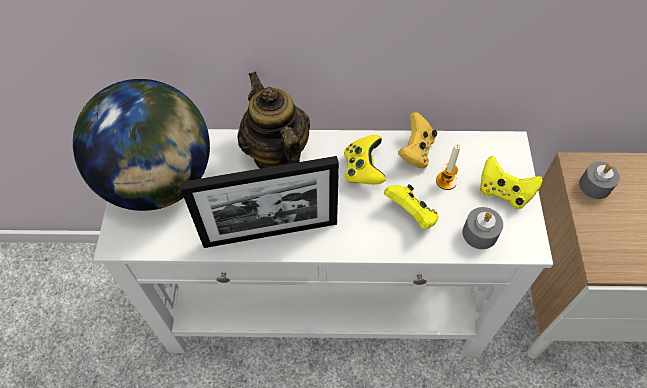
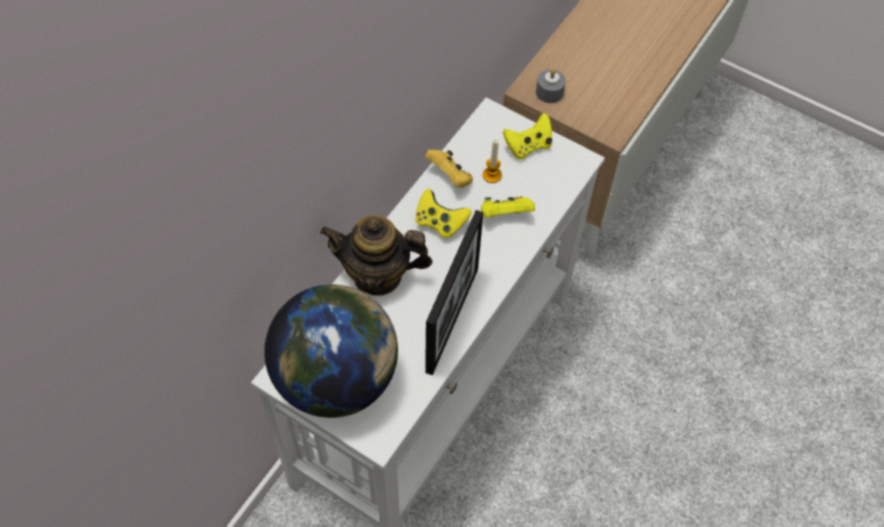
camera: 60 degrees left, 0 degrees up
grey candle [463,207,503,249] -> none

